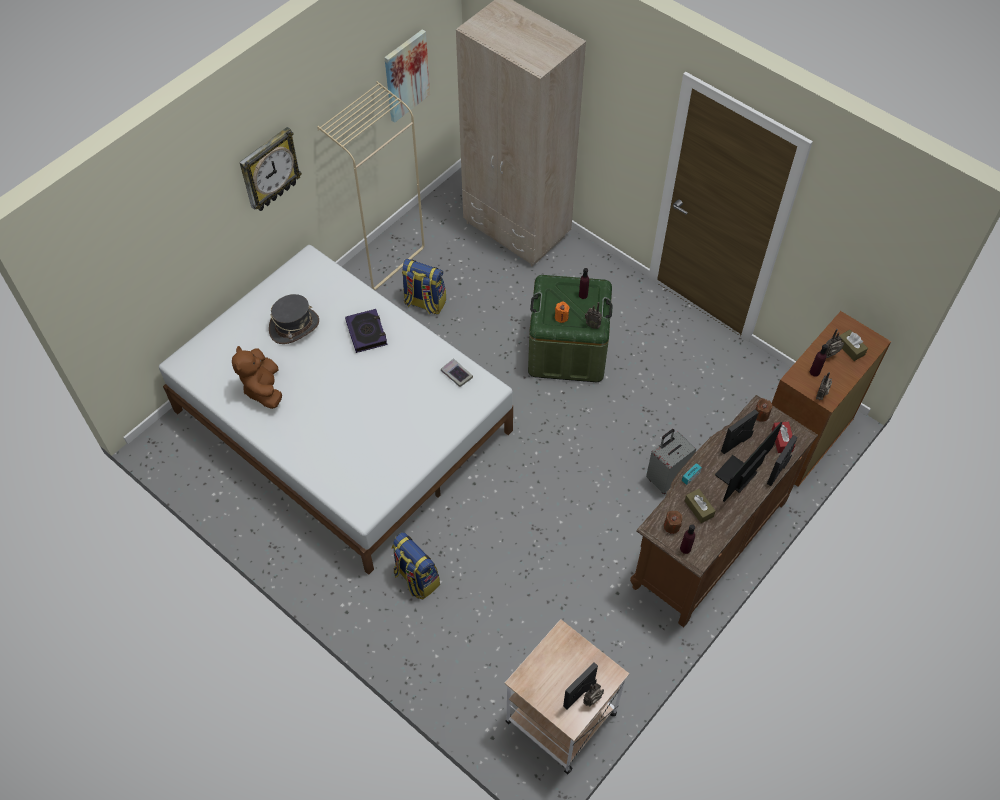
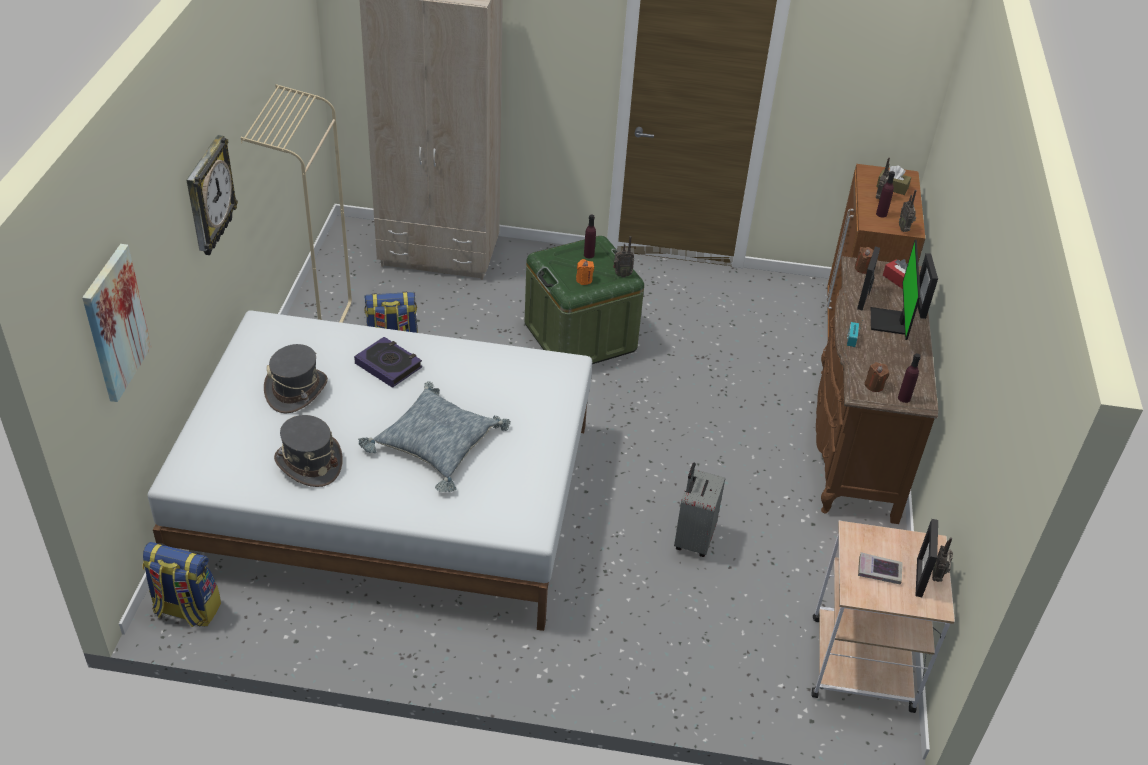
camera: 35 degrees left, 15 degrees down
brown plush toy [232,346,282,409] -> grey hat [274,415,343,487]
picture [384,29,430,123] -> picture moved to [82,244,152,402]
backpack [392,532,440,599] -> backpack moved to [142,542,221,627]
book [441,358,473,387] -> book moved to [858,552,903,585]
grey suitcase [646,429,696,494] -> grey suitcase moved to [674,463,725,557]
brown tissue box [685,489,716,523] -> none
none -> pillow [359,381,510,492]

